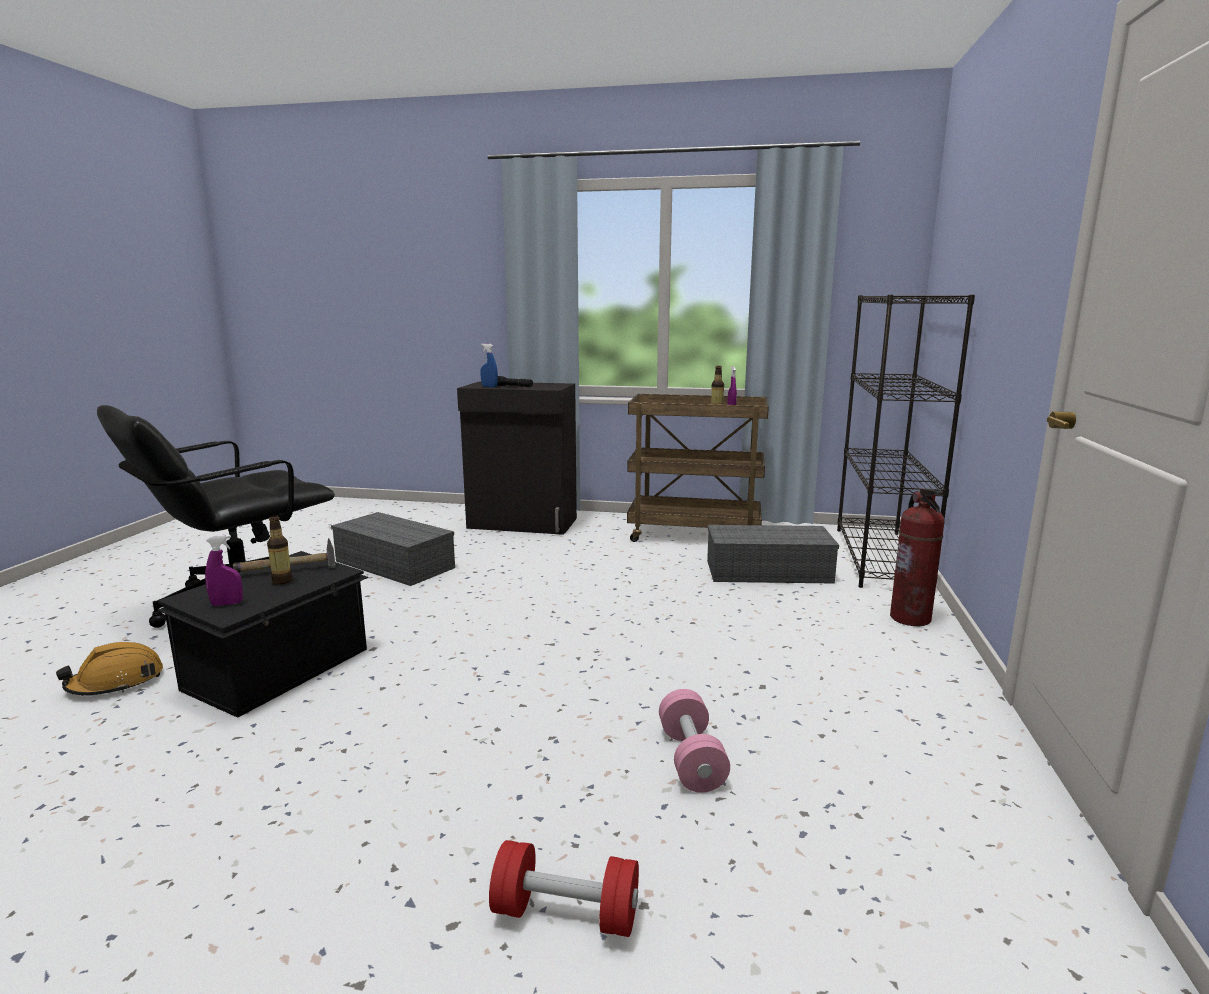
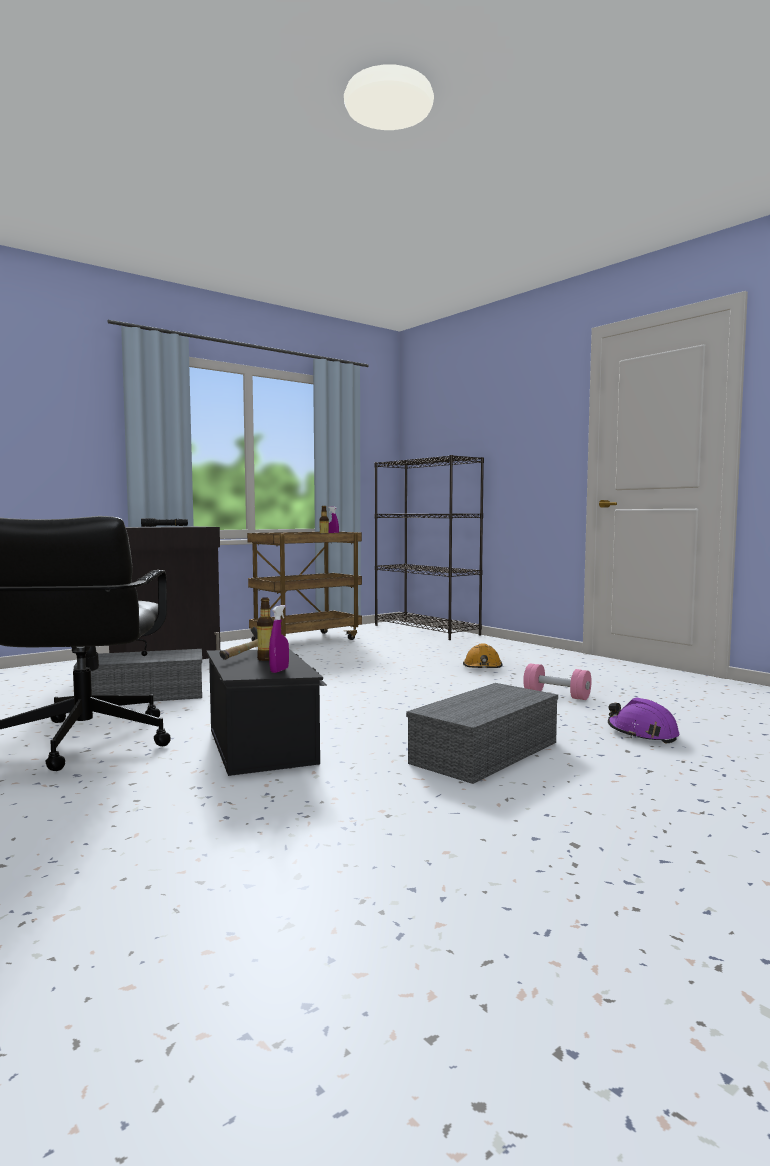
camera: 50 degrees left, 10 degrees down
orange hard hat [56,642,163,695] -> orange hard hat moved to [463,643,502,668]
blue spray bottle [480,343,498,387] -> none
red dumbbell [489,840,639,937] -> purple hard hat [608,697,679,744]
grey storage box [707,525,839,584] -> grey storage box moved to [406,683,558,784]
fire extinguisher [890,489,945,626] -> none

